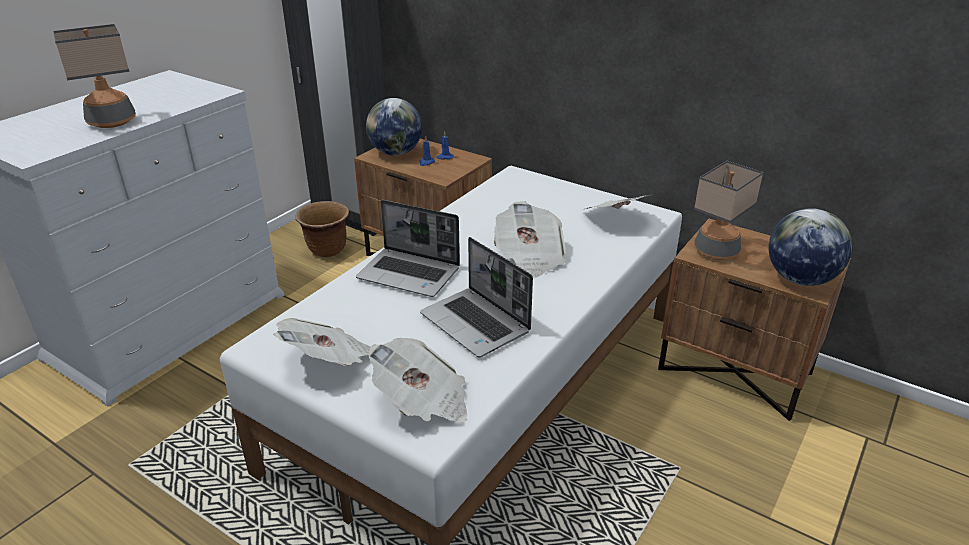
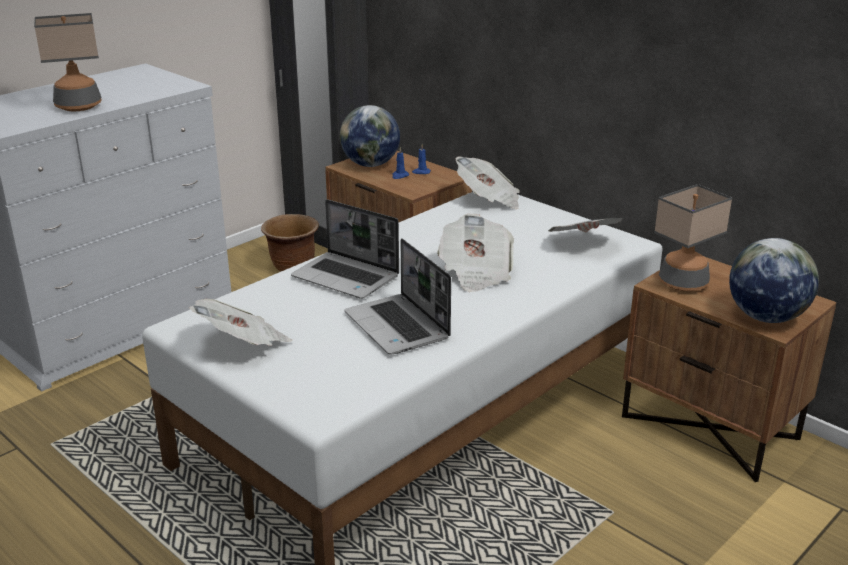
camera: 10 degrees right, 5 degrees down
newspaper [368,338,467,423] -> newspaper moved to [456,156,520,209]

